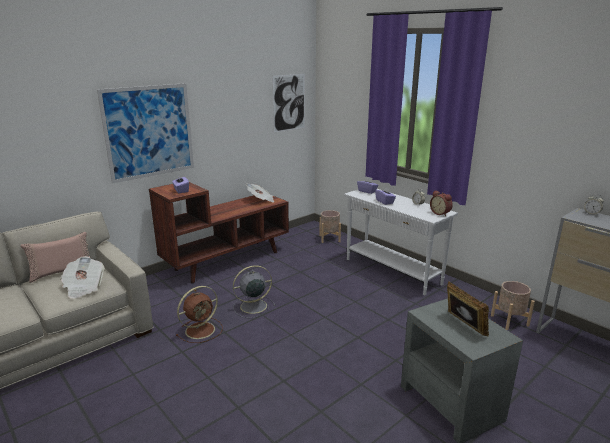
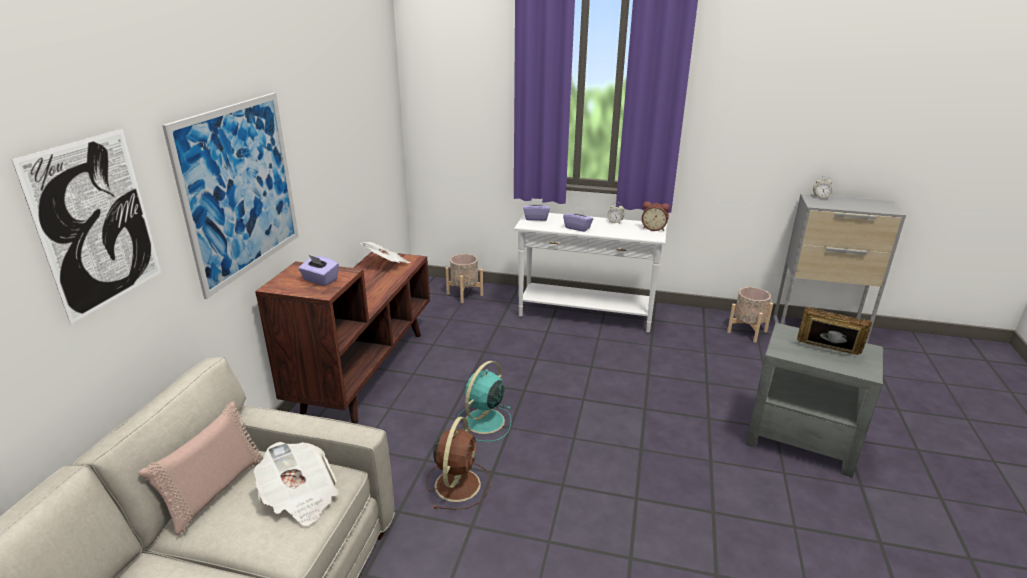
camera: 35 degrees left, 5 degrees up
grey fan [233,265,276,318] -> turquoise fan [456,361,511,442]
picture [273,74,305,132] -> picture moved to [12,129,161,324]

